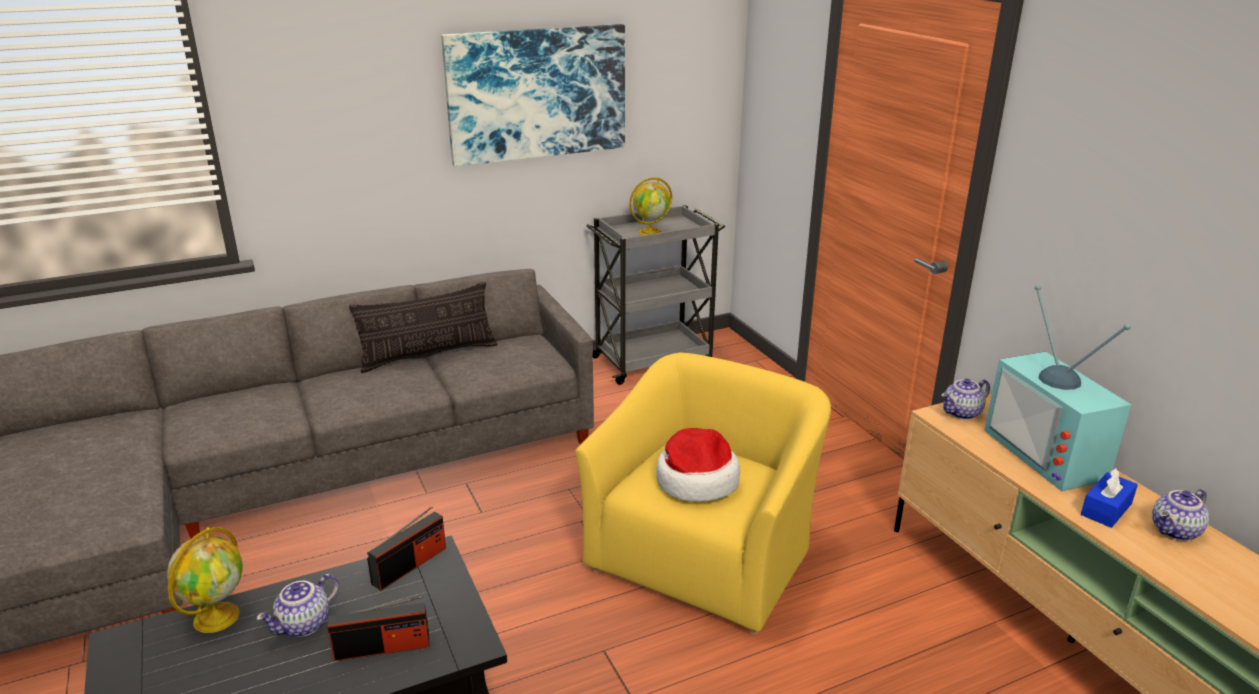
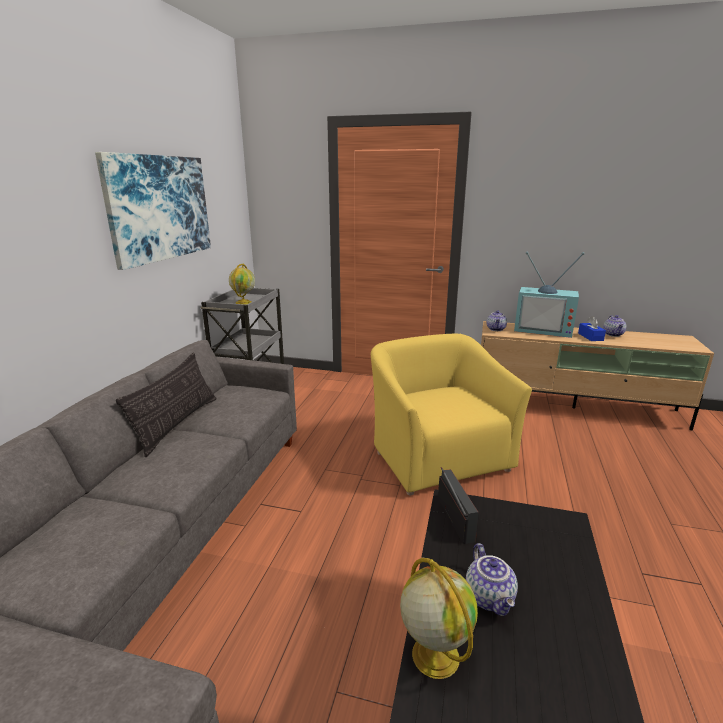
camera: 50 degrees left, 5 degrees down
radio [327,596,429,661] -> none
hat [656,428,740,502] -> none

